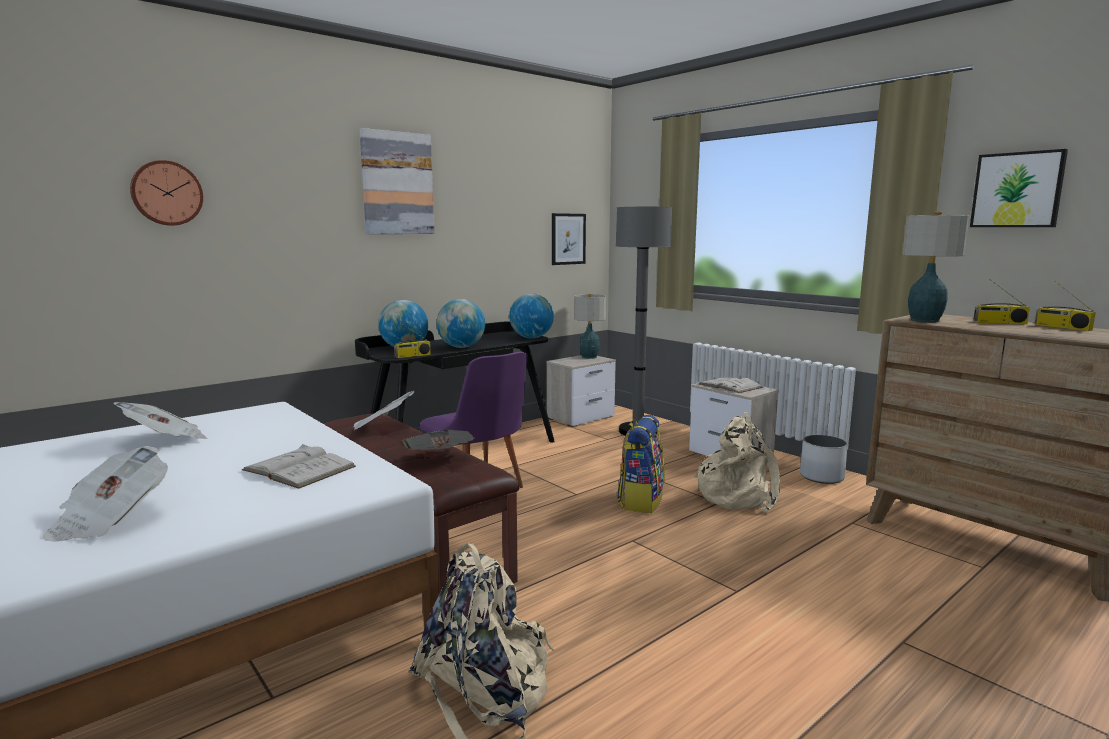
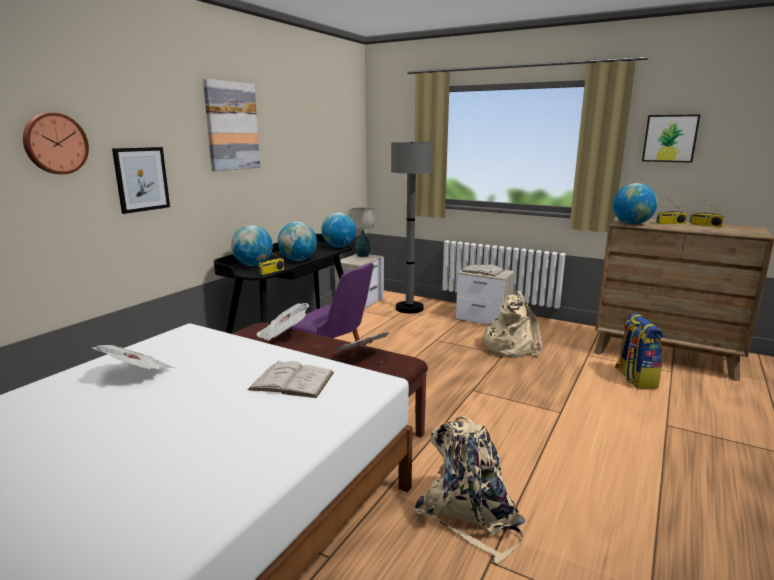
camera: 20 degrees left, 5 degrees up
newspaper [43,446,168,542] -> none
picture [552,213,586,265] -> picture moved to [112,147,170,214]
backpack [617,415,665,513] -> backpack moved to [615,313,663,389]
white planter [800,435,848,484] -> none
table lamp [903,211,970,323] -> globe [613,183,658,225]

